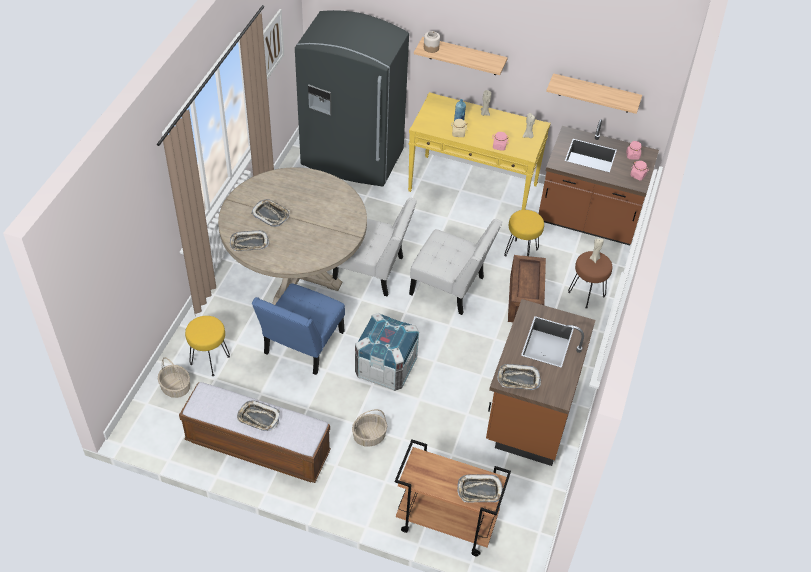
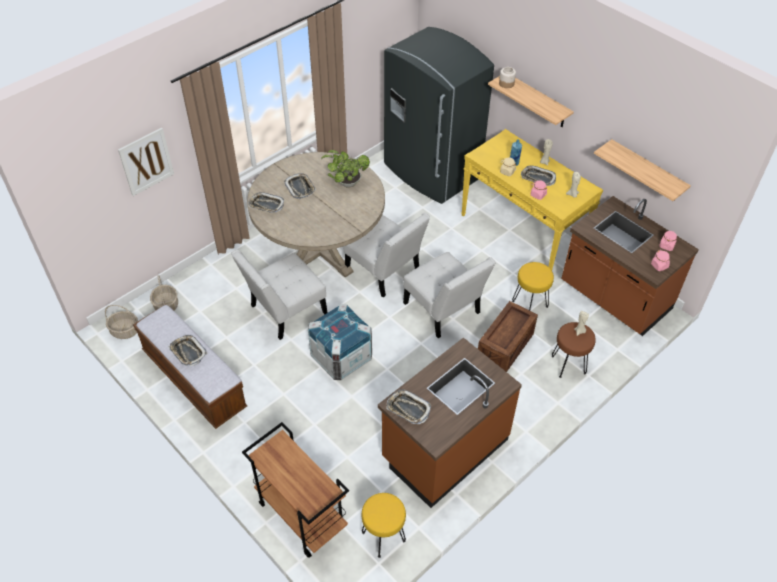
camera: 30 degrees right, 0 degrees up
yellow stool [185,316,230,376] -> yellow stool moved to [362,493,406,558]
blue chair [252,283,345,375] -> white chair [231,249,328,340]
picture [263,9,284,79] -> picture moved to [118,127,174,196]
basket [352,409,387,447] -> basket moved to [105,305,138,339]
tray [457,474,504,502] -> tray moved to [521,165,556,186]
none -> potted plant [321,150,370,187]

